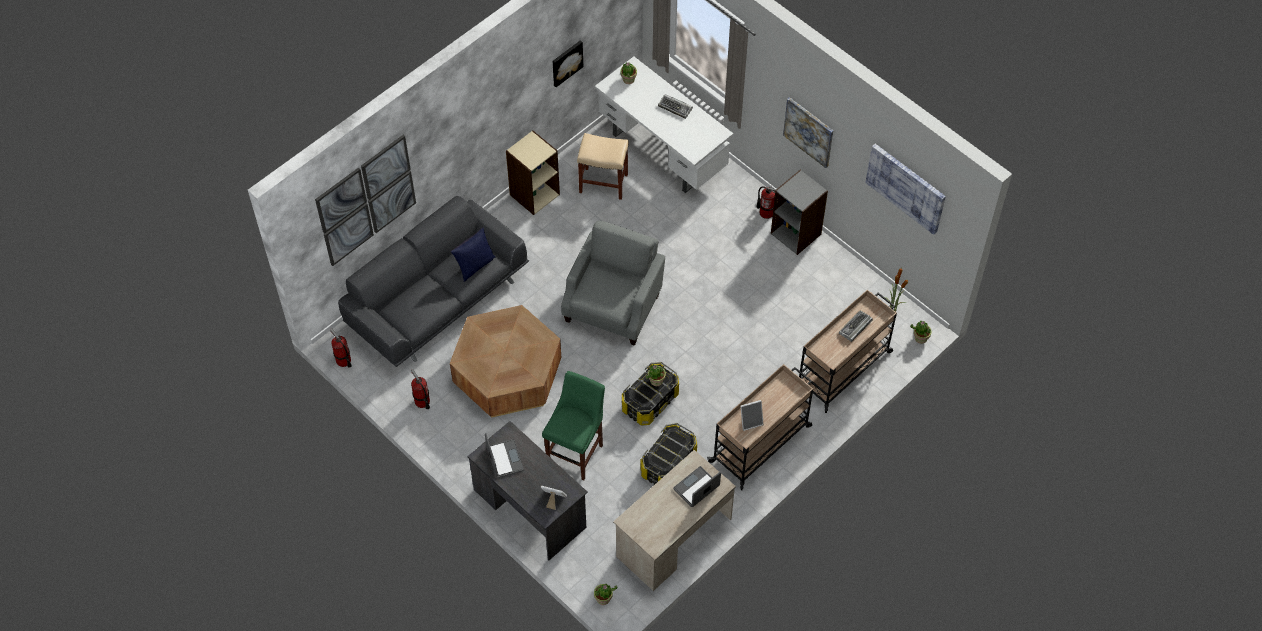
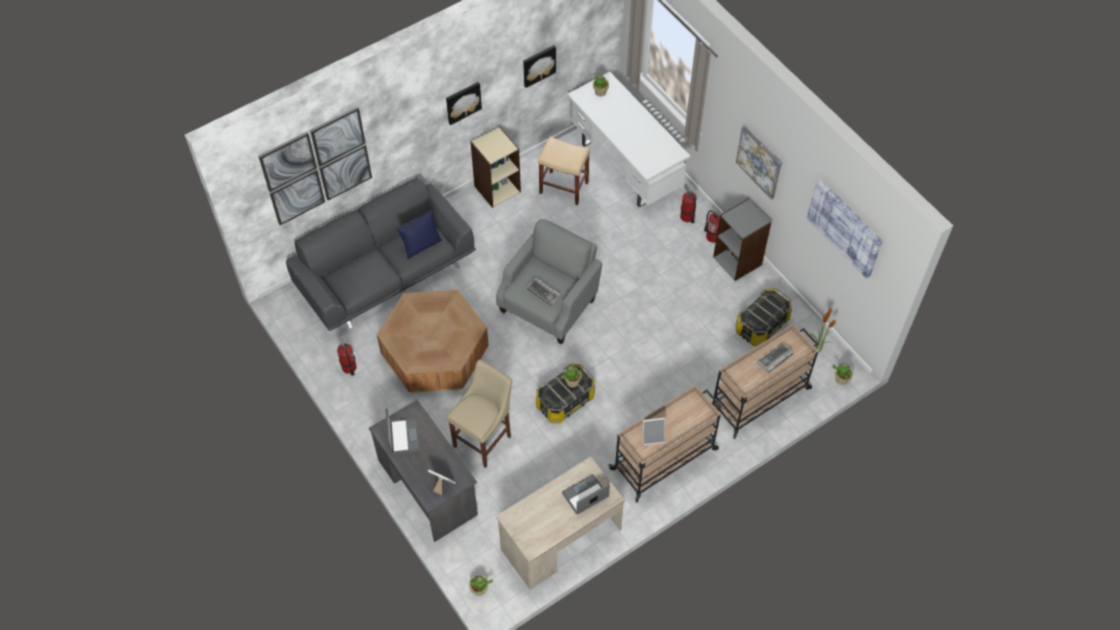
camera: 10 degrees right, 0 degrees up
fire extinguisher [330,328,352,368] -> fire extinguisher moved to [680,184,696,223]
green stool [542,371,605,480] -> beige stool [446,360,512,468]
storage box [640,423,697,485] -> storage box moved to [736,288,792,346]
keyboard [658,94,693,119] -> keyboard moved to [526,277,561,306]
none -> picture [446,82,482,125]

